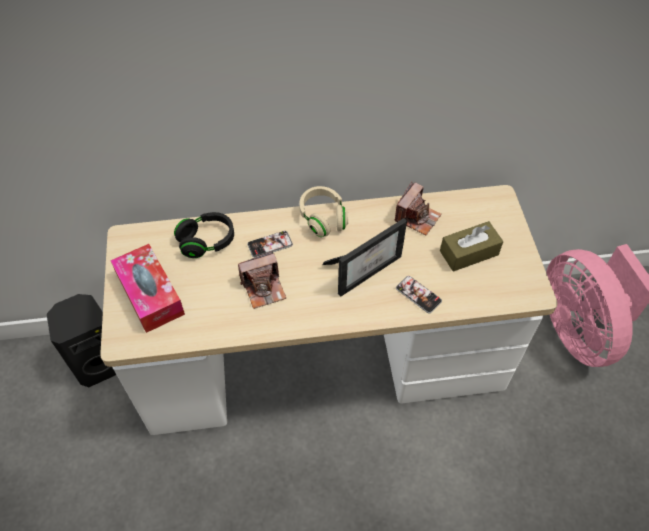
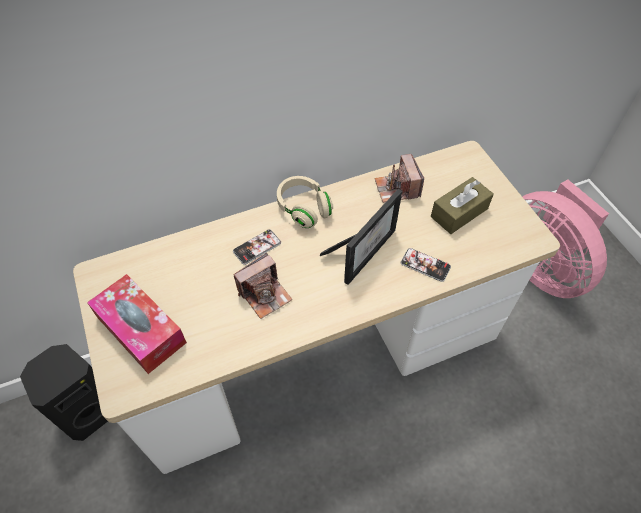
camera: 15 degrees left, 0 degrees up
black headphones [174,212,234,258] -> none
camera [395,182,441,235] -> camera turned 150 degrees clockwise [374,154,424,203]

